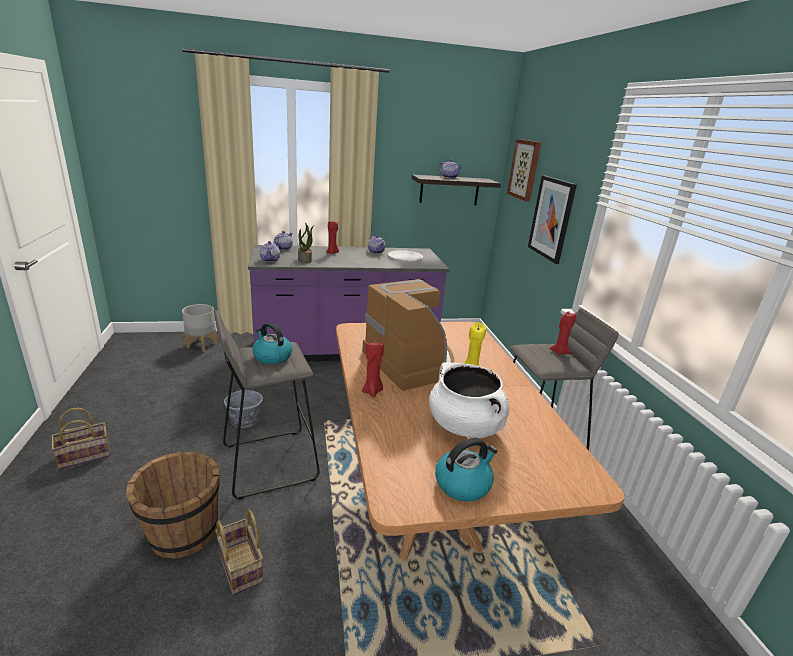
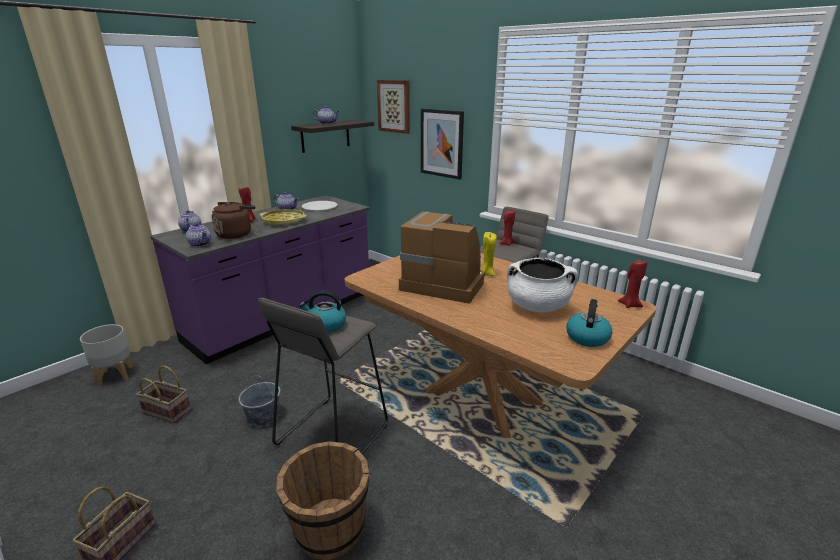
camera: 35 degrees left, 0 degrees up
basket [215,509,263,595] -> basket moved to [136,365,191,423]
potted plant [298,222,315,263] -> brown kettle [212,202,255,239]
red candle [362,341,384,398] -> red candle moved to [618,259,647,308]
none -> yellow tray [259,209,307,226]

